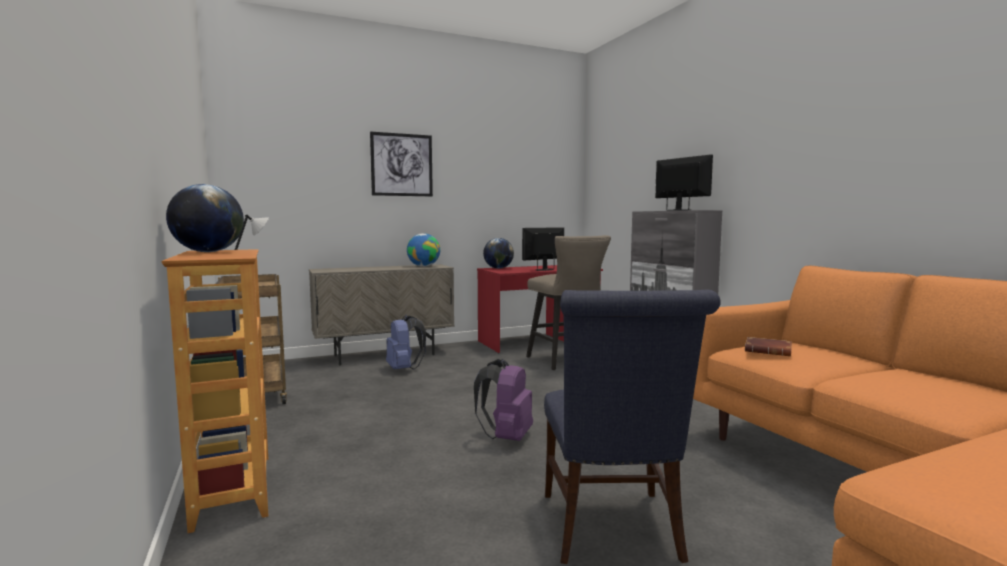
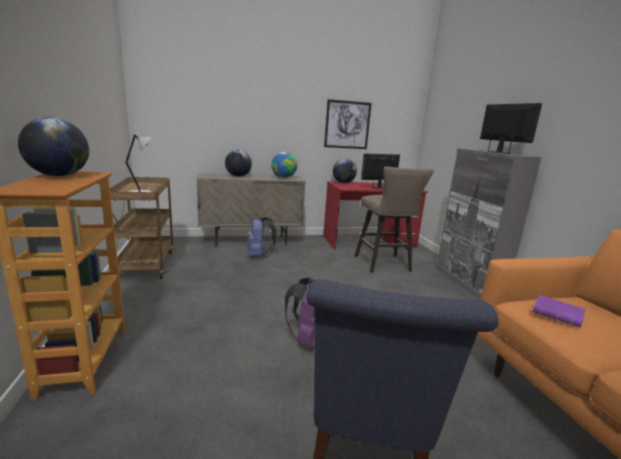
camera: 10 degrees right, 10 degrees up
picture [370,131,433,196] -> picture moved to [324,99,372,149]
brown book [745,337,792,356] -> purple book [533,295,585,328]
none -> globe [225,150,252,177]

